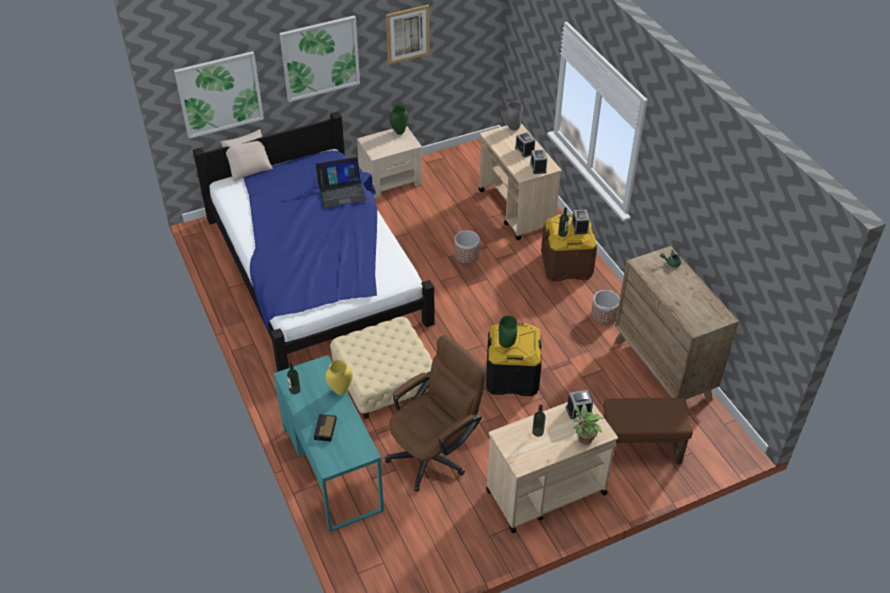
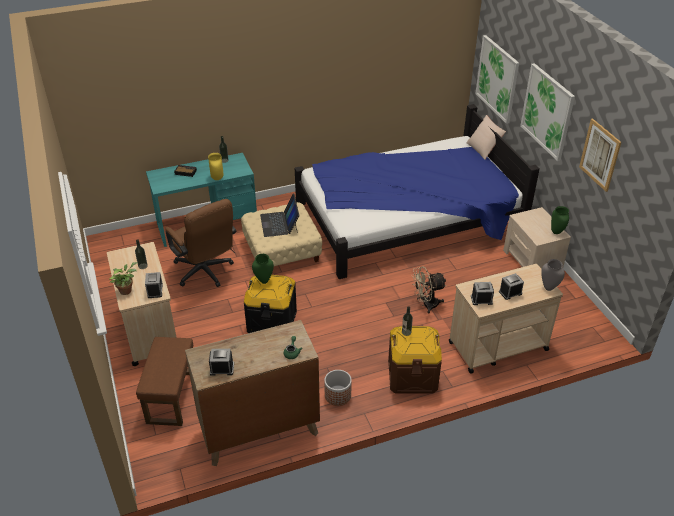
camera: 95 degrees right, 5 degrees down
laptop [316,157,367,208] -> laptop moved to [260,194,299,237]
planter [454,230,480,264] -> beige fan [412,266,447,314]
alarm clock [571,209,590,234] -> alarm clock moved to [209,349,234,376]

